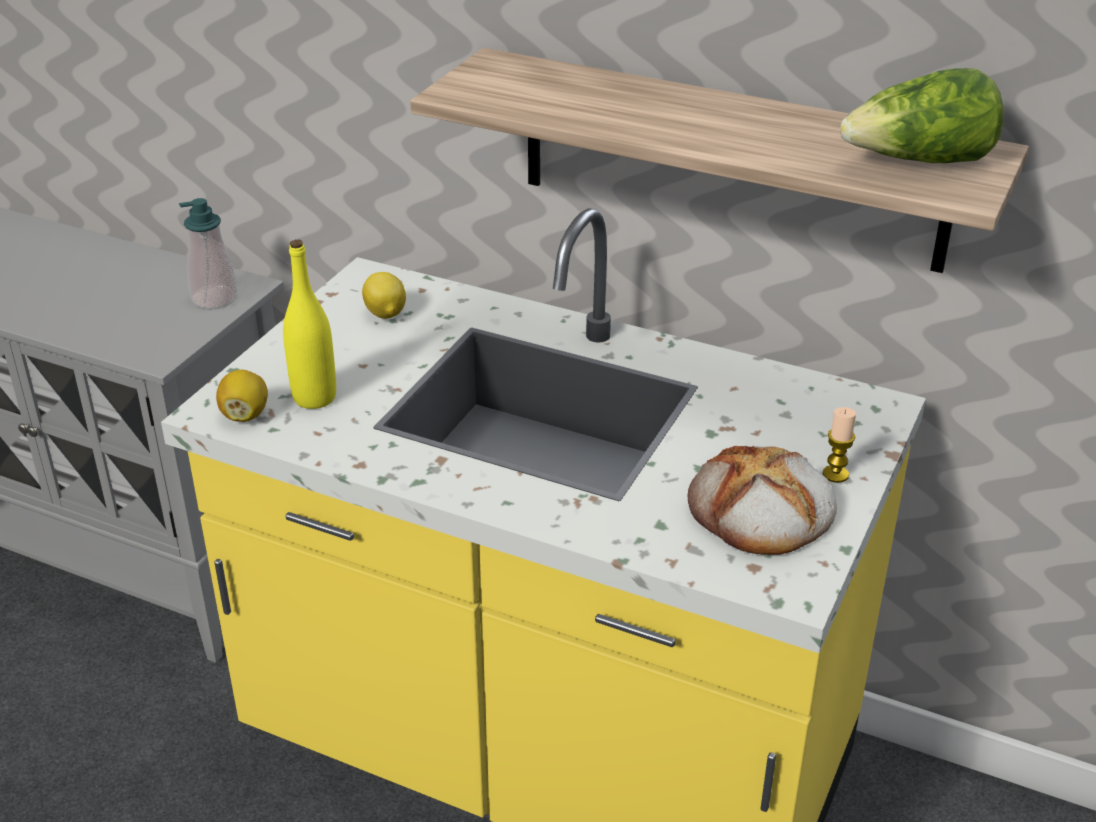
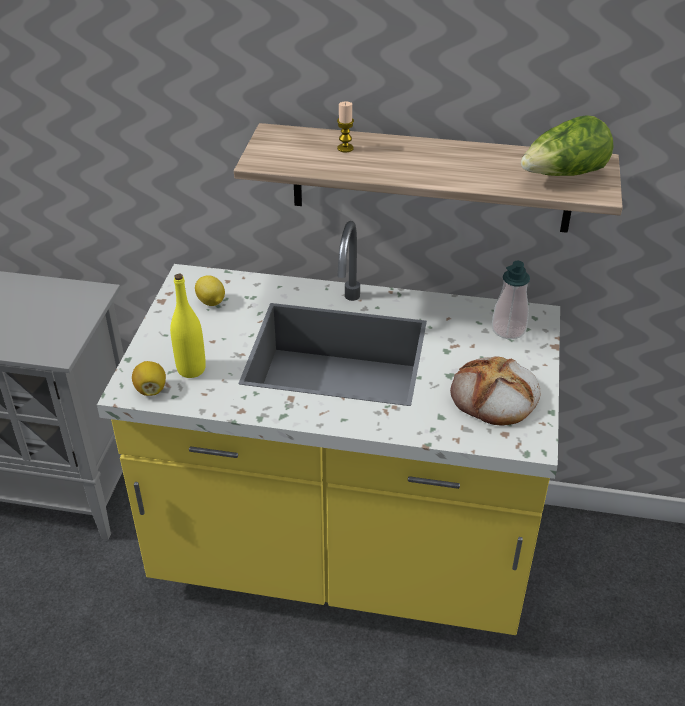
camera: 15 degrees left, 5 degrees up
soap dispenser [179,198,238,310] -> soap dispenser moved to [492,261,530,339]
candle [822,407,856,483] -> candle moved to [337,102,354,153]

